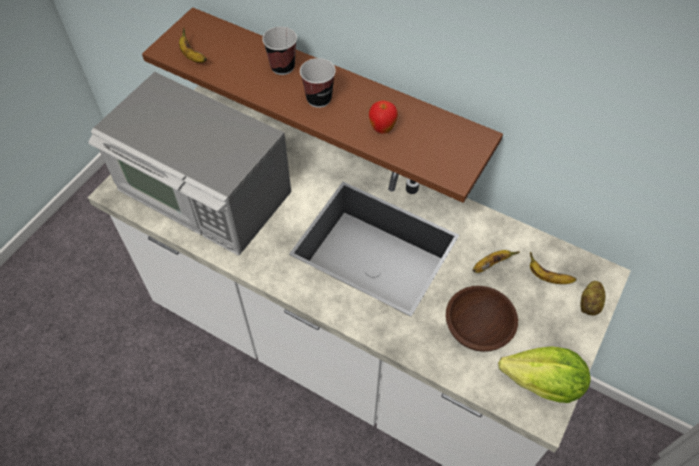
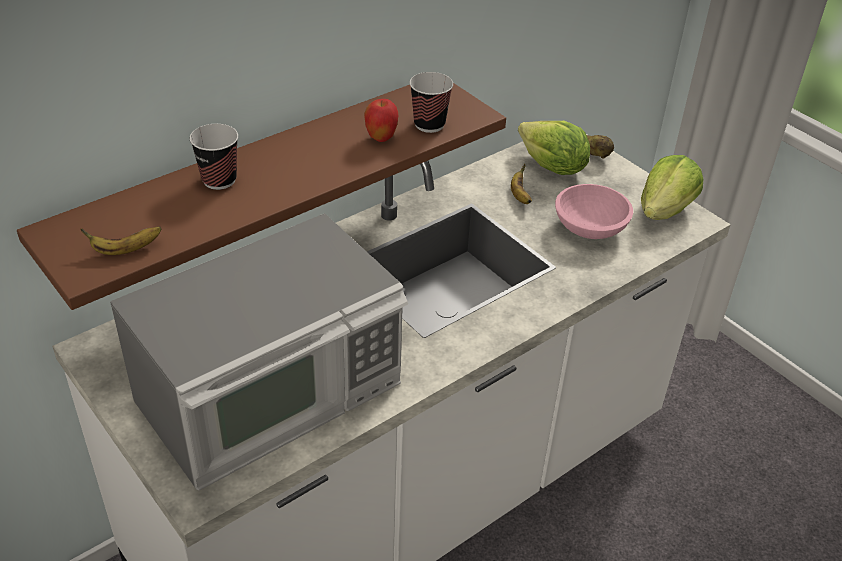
camera: 70 degrees left, 15 degrees down
cup [300,58,336,108] -> cup moved to [410,72,453,133]
brown bowl [446,286,518,352] -> pink bowl [555,184,633,239]
banana [530,252,576,284] -> lettuce [518,121,590,175]

